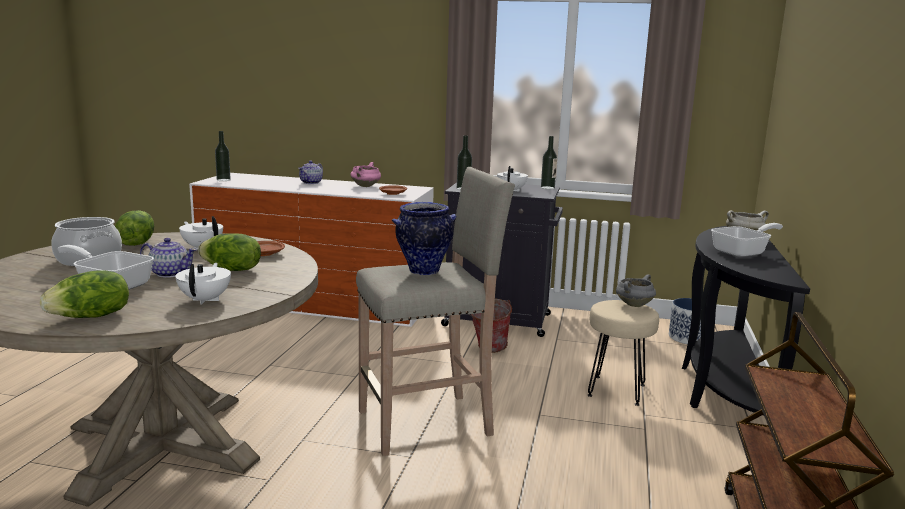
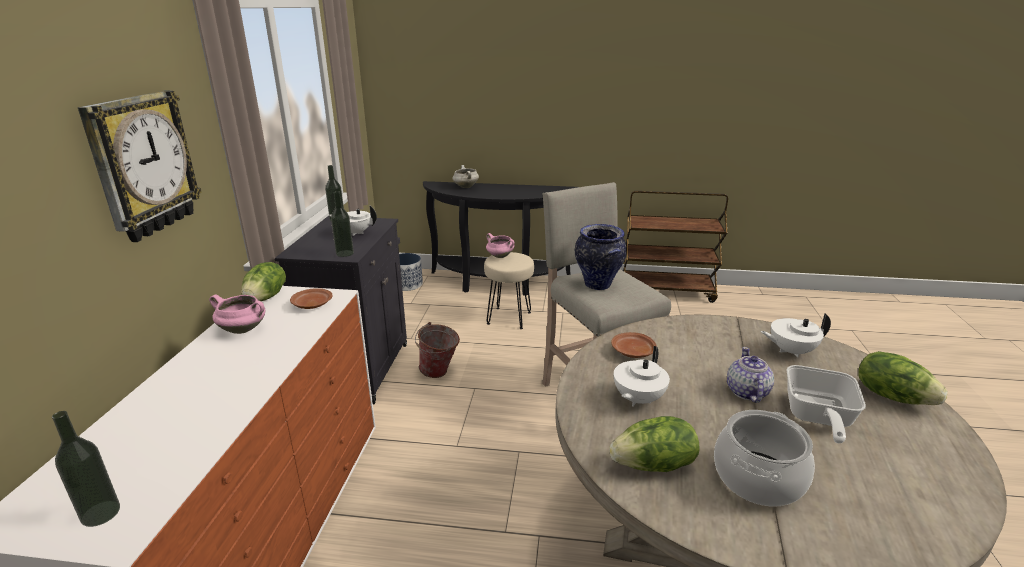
camera: 95 degrees left, 10 degrees up
lettuce [198,234,261,271] -> lettuce moved to [241,262,286,301]
teapot [298,161,323,184] -> none
grey cooking pot [616,274,656,307] -> pink cooking pot [486,233,515,258]
frying pan [711,223,783,257] -> none
none -> wall clock [78,90,202,242]

